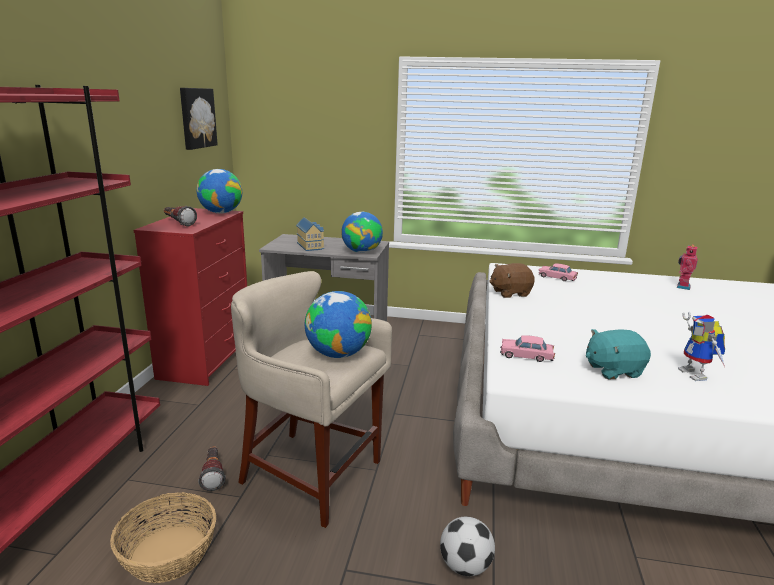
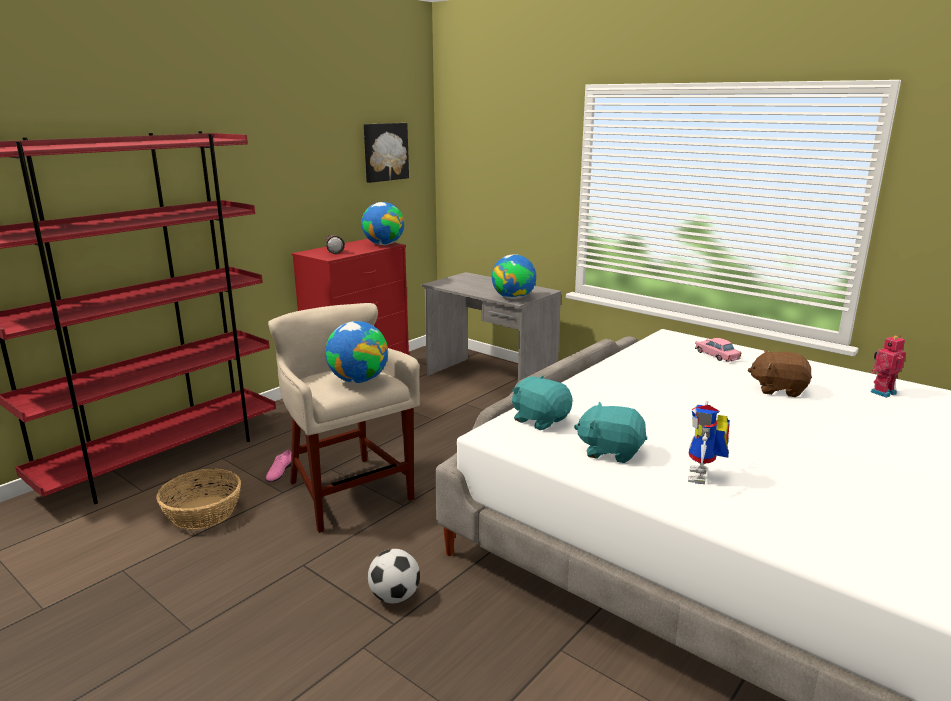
camera: 30 degrees right, 0 degrees up
flashlight [198,446,226,491] -> pink shoe [266,450,291,482]
toy house [296,217,324,251] -> none
brown plush toy [489,263,535,298] -> brown plush toy moved to [748,350,812,397]
pink toy car [500,335,555,362] -> turquoise plush toy [512,376,573,430]

